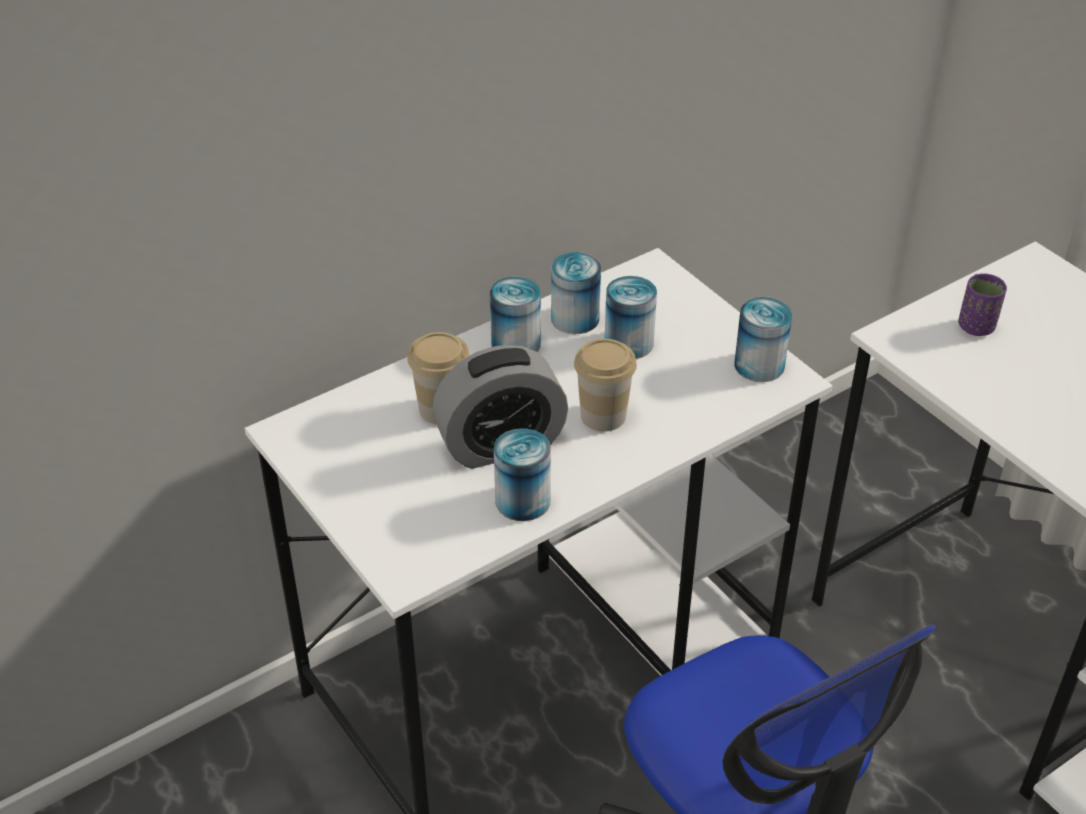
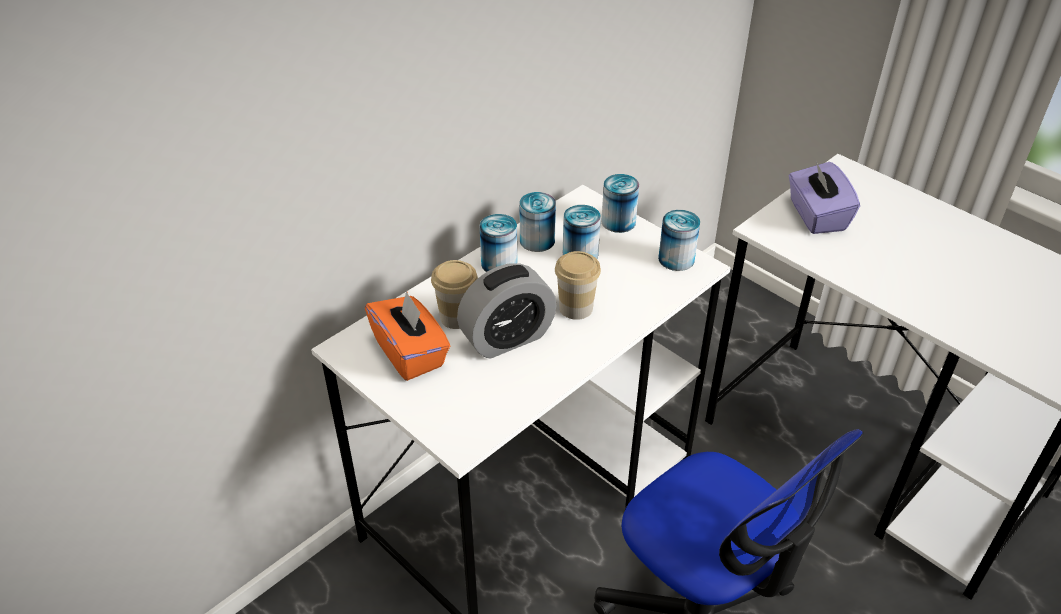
camera: 10 degrees left, 0 degrees up
can [494,428,551,521] -> can moved to [601,174,639,233]
purple cup [958,274,1007,336] -> purple tissue box [789,161,860,234]
none -> orange tissue box [365,290,450,381]

